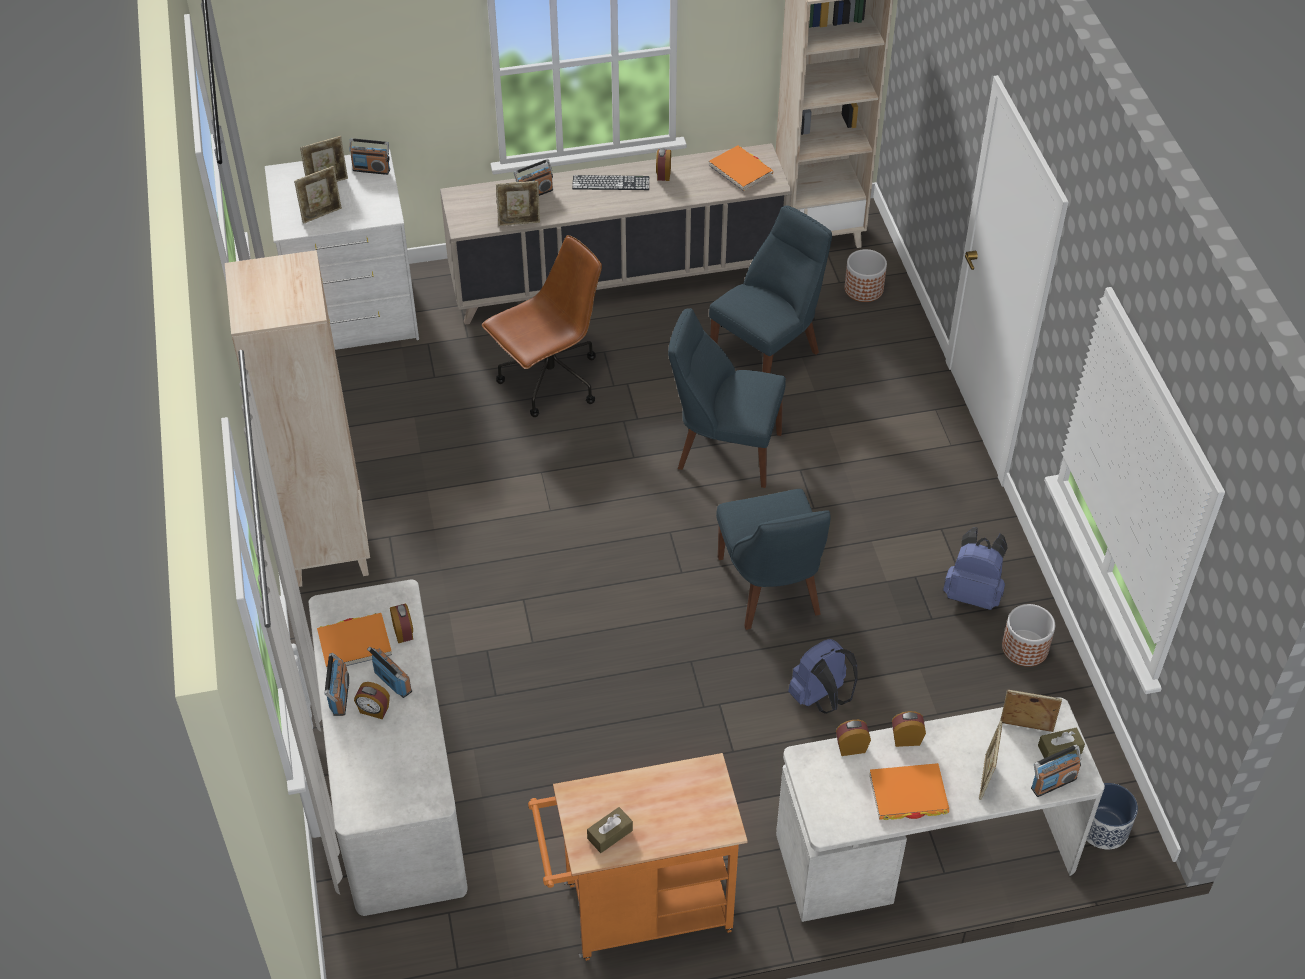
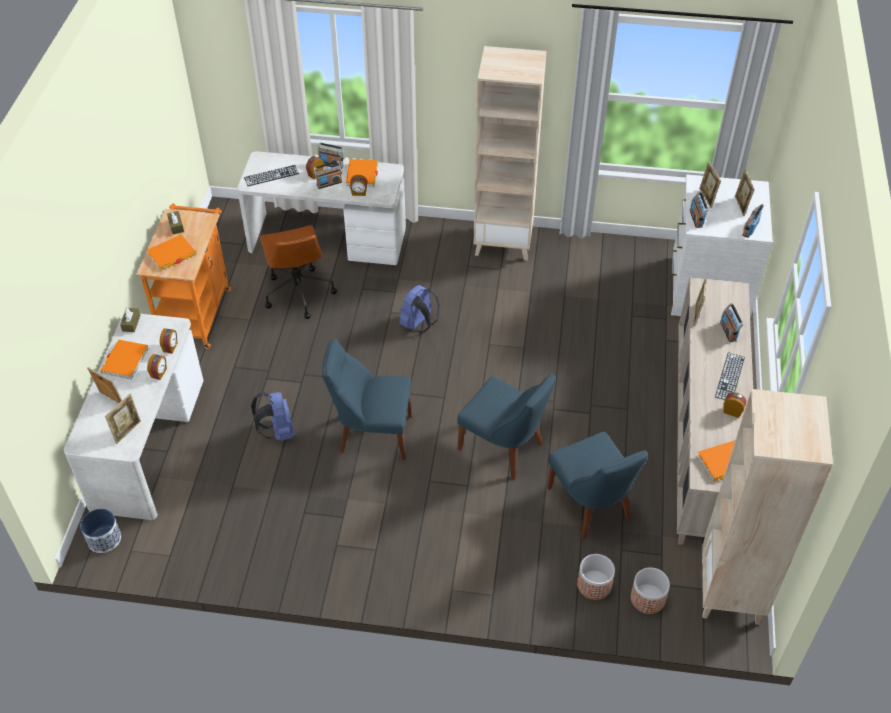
camera: 110 degrees right, 0 degrees up
brown office chair [482,235,602,417] -> brown office chair moved to [260,225,337,319]
blue chair [668,308,786,488] -> blue chair turned 90 degrees clockwise [457,374,556,479]
blue backpack [943,527,1008,610] -> blue backpack moved to [400,285,440,332]
planter [1002,604,1055,666] -> planter moved to [577,554,615,600]
radio [1031,745,1081,797] -> radio moved to [690,191,709,228]
brown tissue box [1038,728,1085,761] -> brown tissue box moved to [120,308,140,332]
none -> orange book [146,235,196,270]
none -> keyboard [244,165,299,186]

